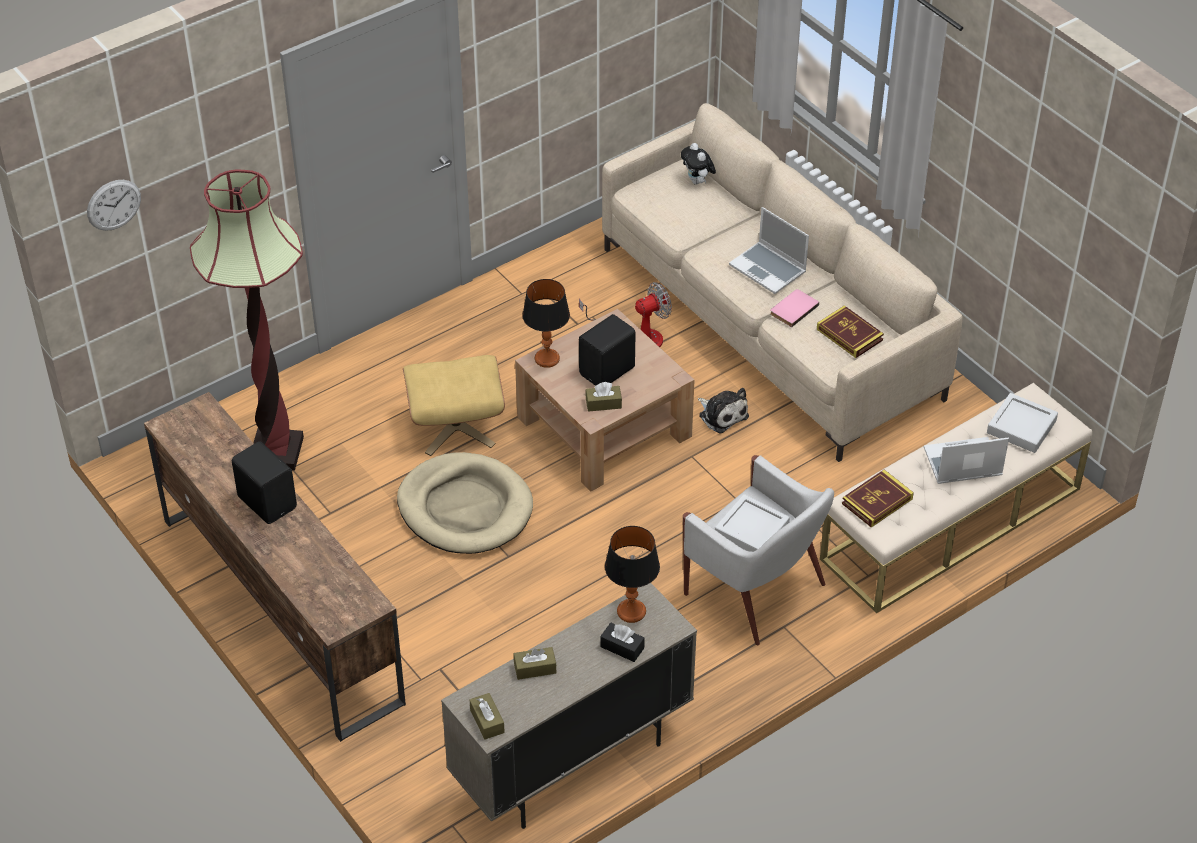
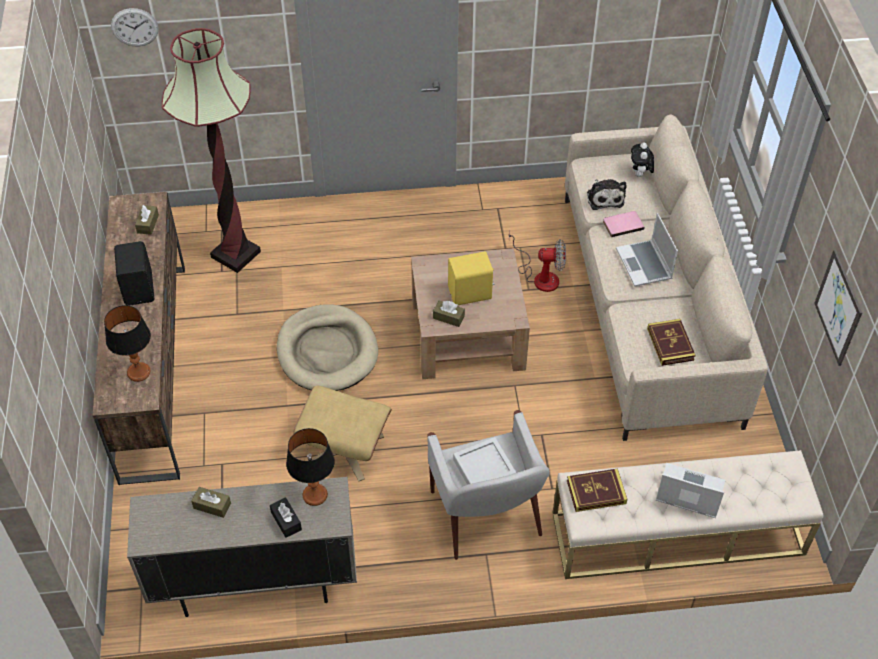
camera: 30 degrees right, 5 degrees up
beige ottoman [403,355,505,456] -> beige ottoman moved to [294,386,392,481]
brown tissue box [470,693,505,740] -> brown tissue box moved to [135,205,159,235]
table lamp [522,279,570,368] -> table lamp moved to [104,305,151,382]
black speaker [579,314,636,386] -> yellow speaker [448,251,494,305]
plush toy [698,388,749,434] -> plush toy moved to [587,179,626,210]
pink book [770,289,819,327] -> pink book moved to [603,211,645,237]
grey tray [987,393,1058,453] -> none
none -> picture [814,250,862,366]

